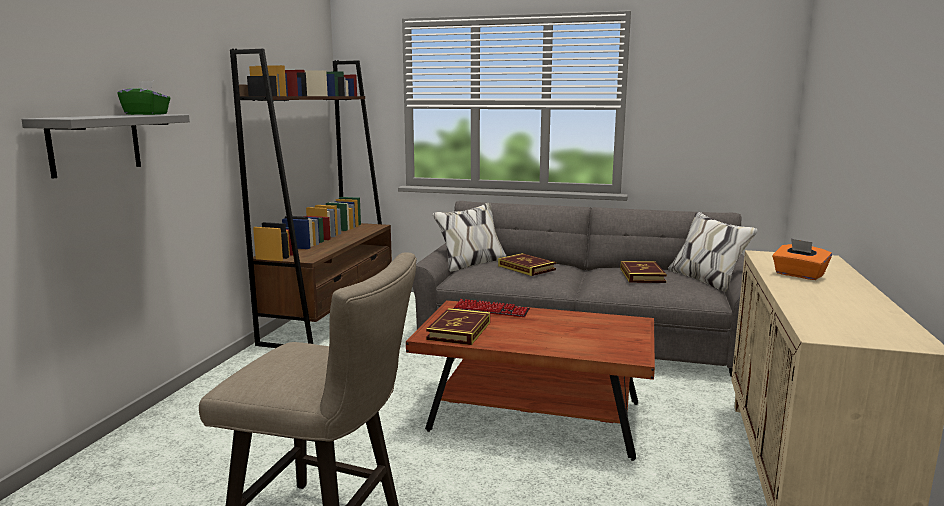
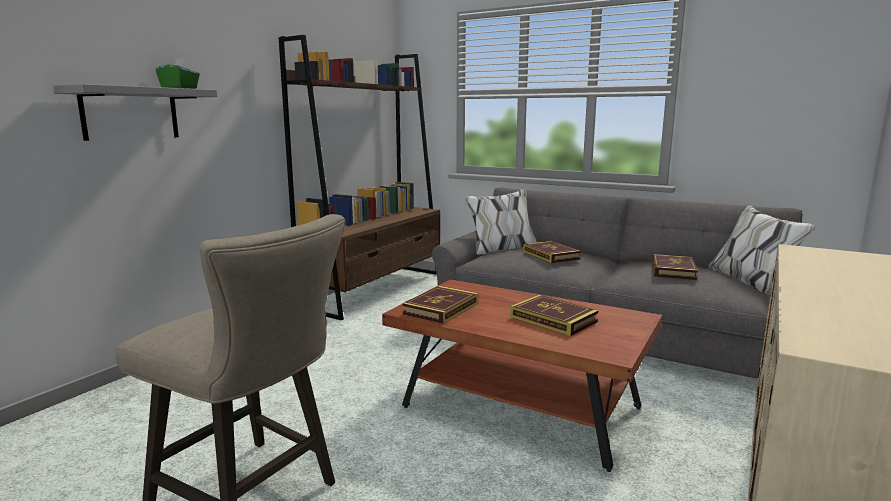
camera: 15 degrees right, 0 degrees up
keyboard [453,299,530,317] -> none
orange tissue box [772,238,832,280] -> none
none -> book [510,295,598,336]

